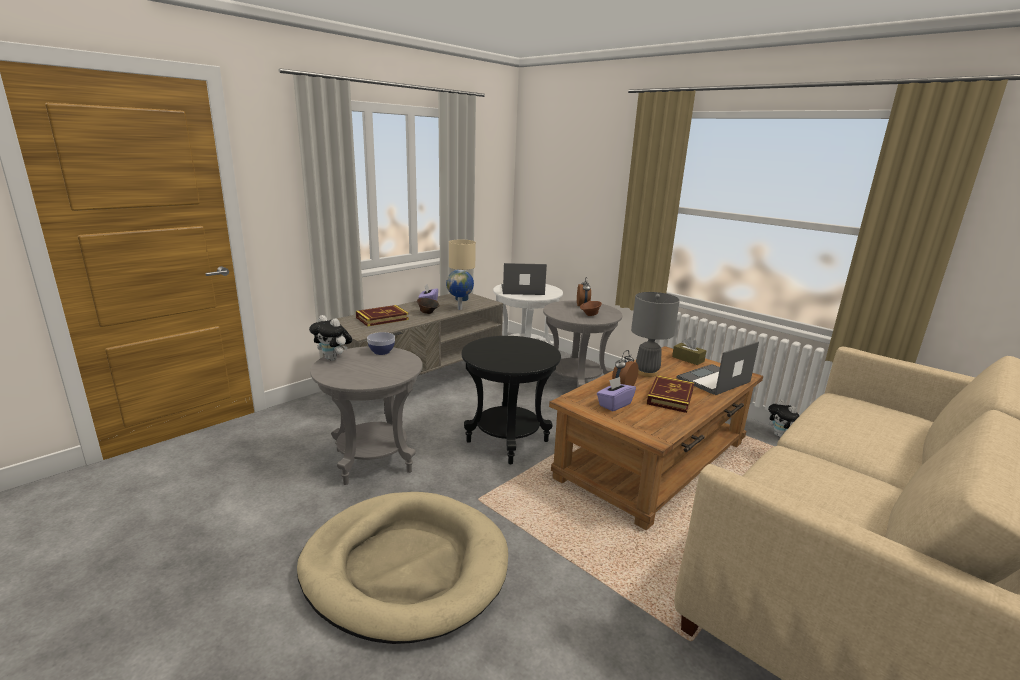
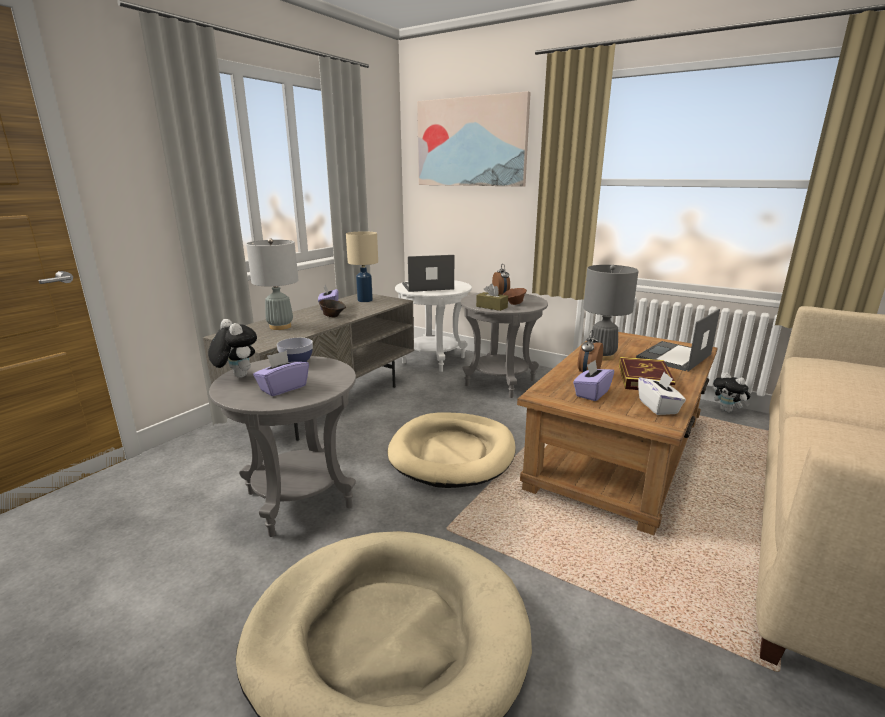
camera: 10 degrees left, 0 degrees up
plush toy [309,315,352,361] -> plush toy turned 150 degrees counterclockwise [208,319,257,378]
book [356,305,409,327] -> grey table lamp [246,238,298,330]
globe [446,270,474,310] -> none
black side table [461,336,561,464] -> beige dog bed [387,412,516,488]
brown tissue box [672,337,706,365] -> brown tissue box moved to [476,284,508,311]
none -> purple tissue box [253,350,309,396]
none -> picture [417,91,531,187]
none -> white tissue box [638,372,686,415]

